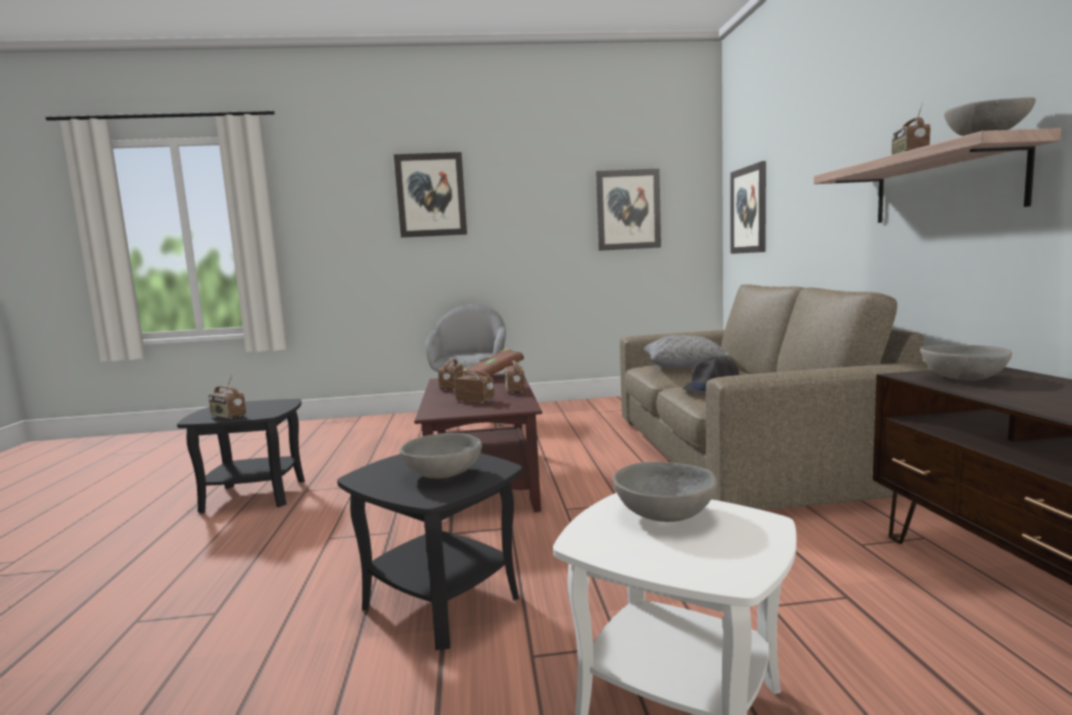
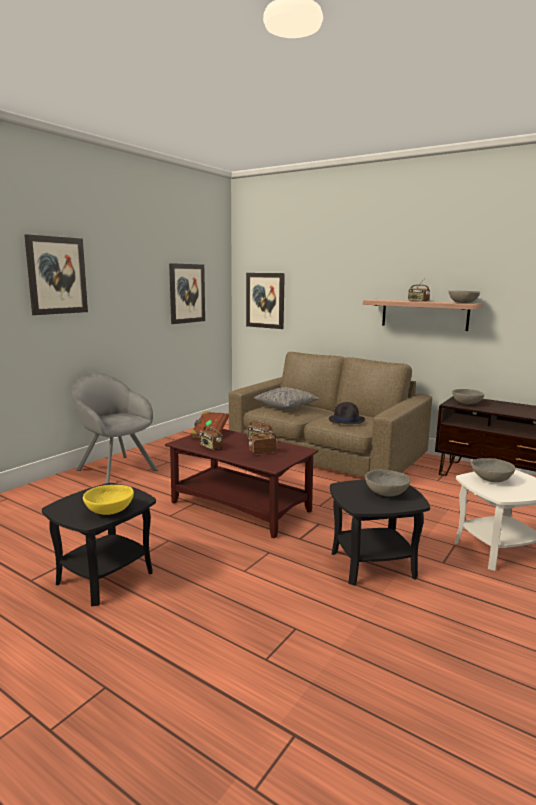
camera: 50 degrees left, 5 degrees up
radio [208,373,246,419] -> yellow bowl [83,485,134,515]

